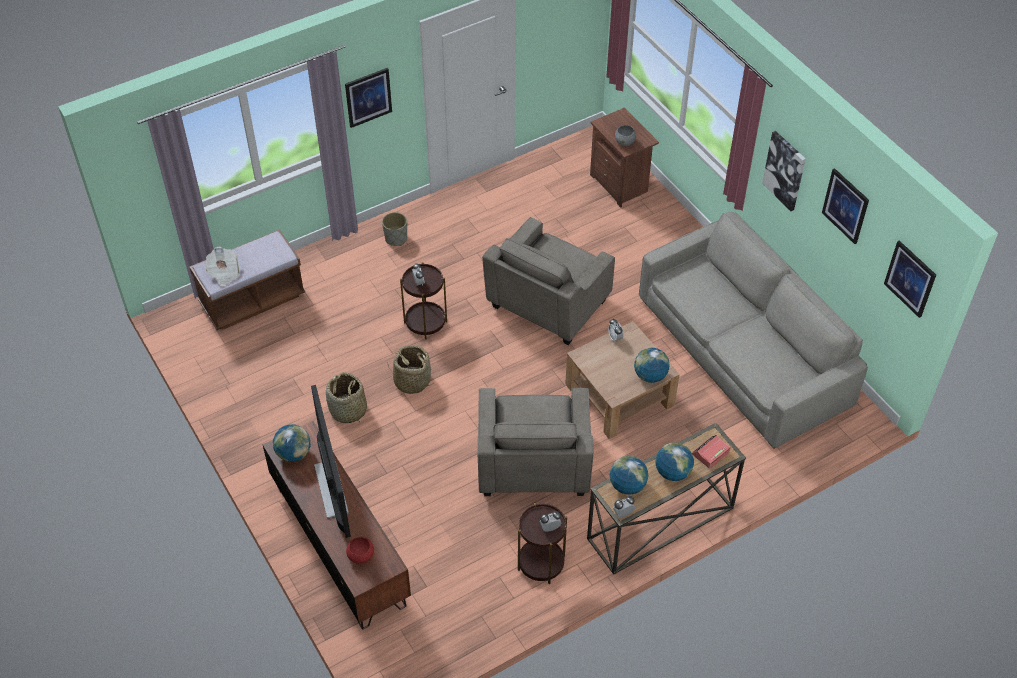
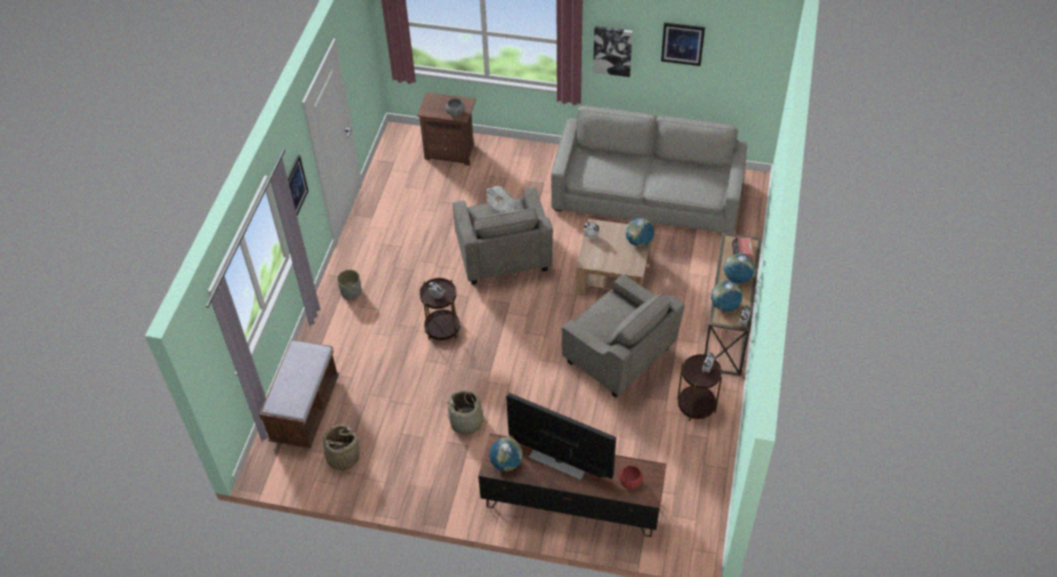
camera: 45 degrees left, 0 degrees up
newspaper [206,247,240,287] -> newspaper moved to [486,186,515,212]
basket [387,345,432,394] -> basket moved to [316,425,362,470]
picture [884,241,936,318] -> none

